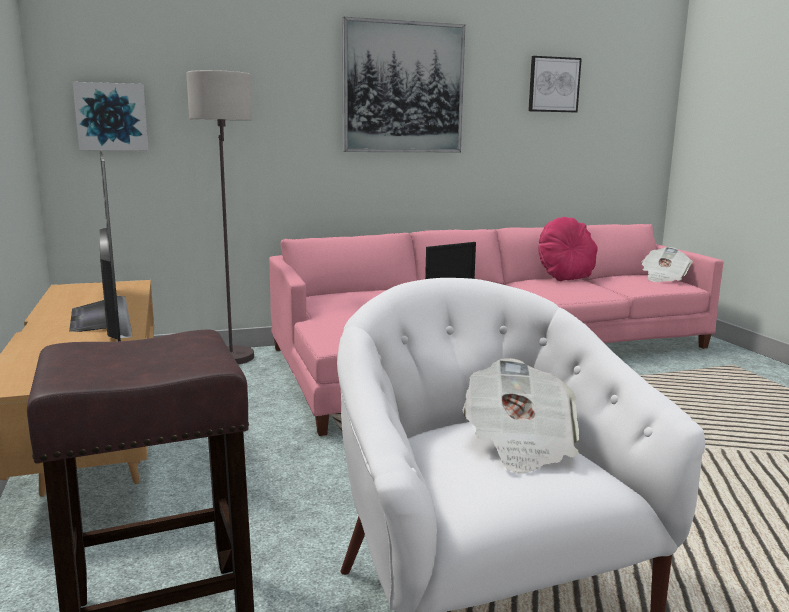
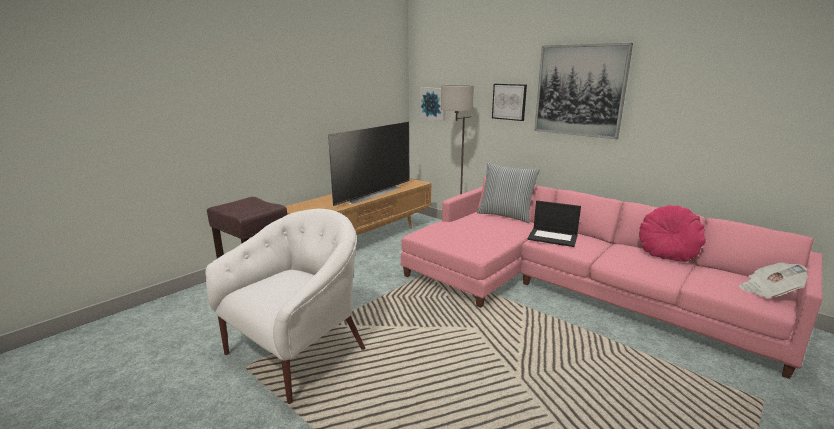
camera: 60 degrees right, 5 degrees up
newspaper [462,358,579,473] -> none
picture [528,56,582,112] -> picture moved to [492,84,527,121]
none -> pillow [477,163,540,223]

